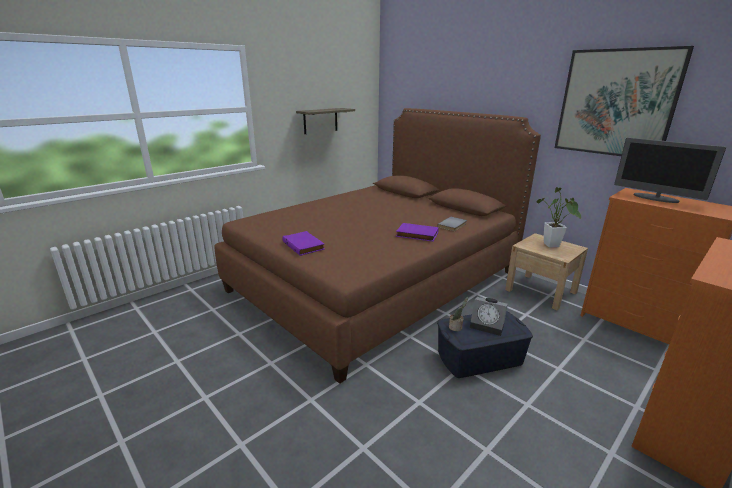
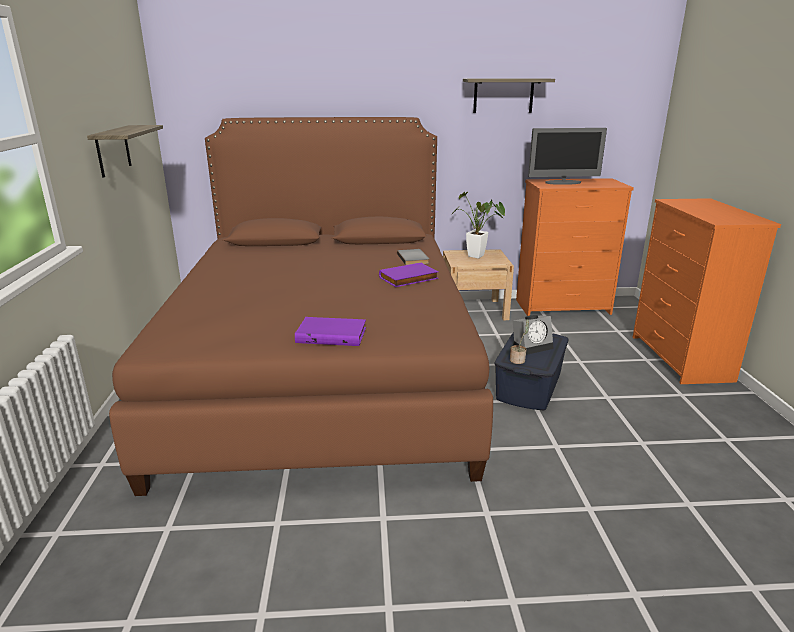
camera: 50 degrees left, 0 degrees up
picture [555,46,694,156] -> shelf [463,78,555,113]

